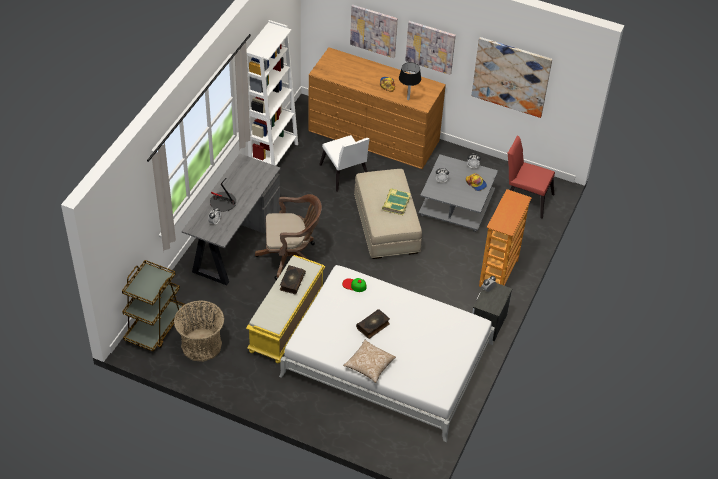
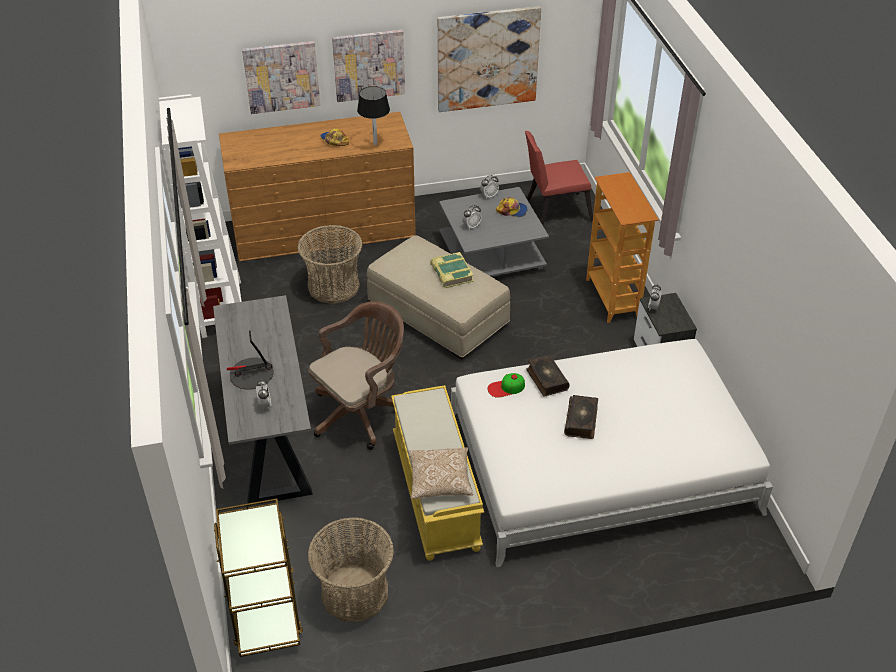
camera: 35 degrees left, 5 degrees down
book [280,265,306,294] -> book moved to [526,355,570,397]
white chair [319,135,370,192] -> basket [297,225,362,304]
pillow [343,340,396,383] -> pillow moved to [409,447,473,499]

